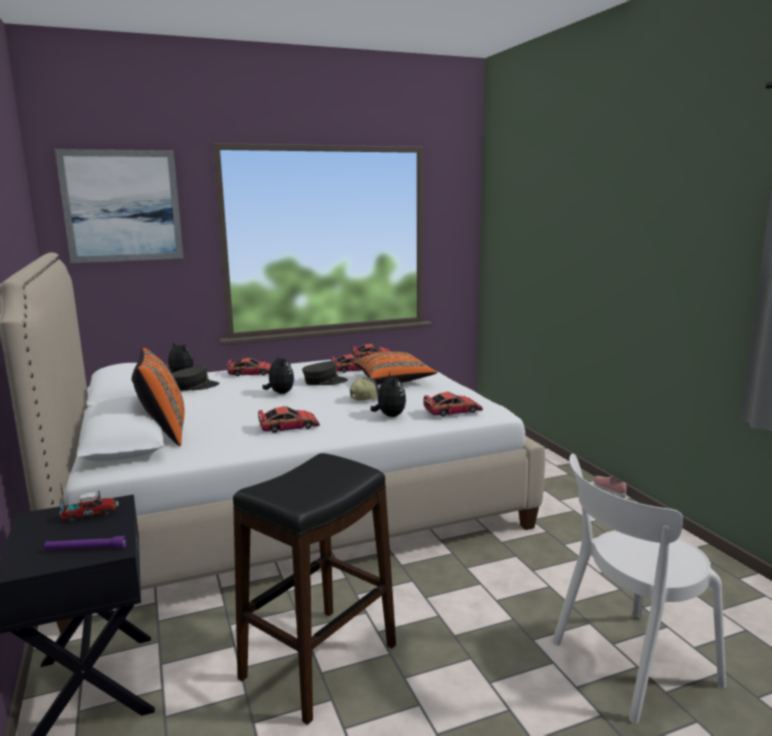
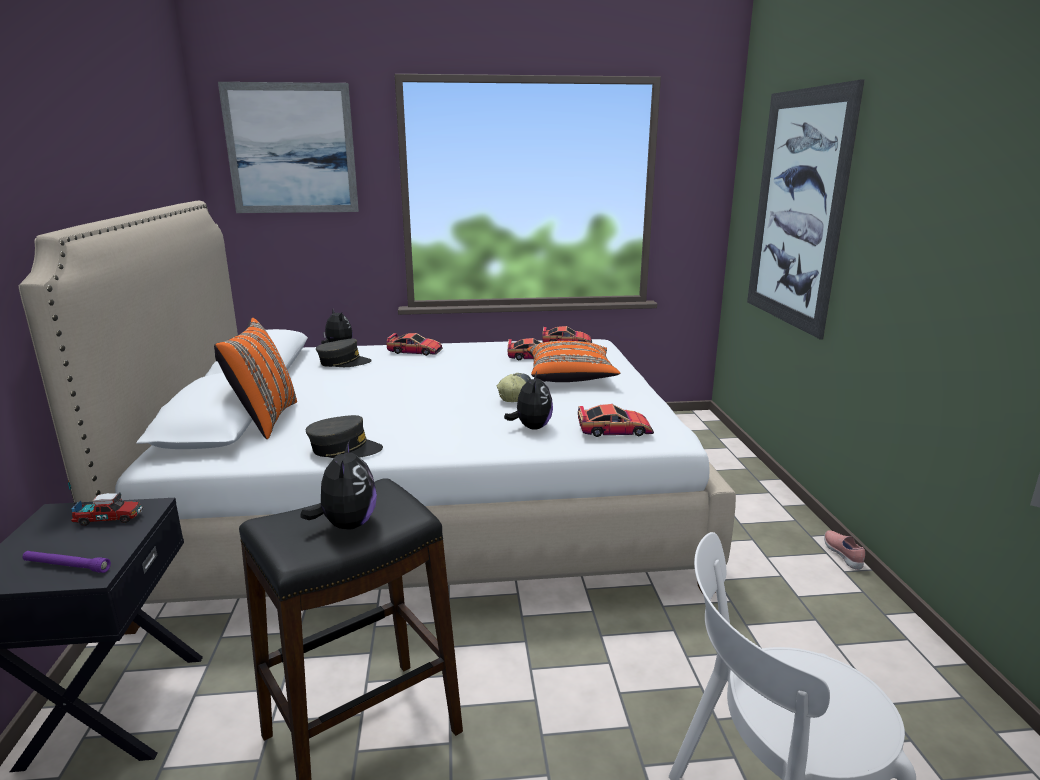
camera: 15 degrees right, 5 degrees up
toy car [258,406,320,433] -> none
plush toy [262,354,294,394] -> plush toy moved to [300,440,377,530]
grey cap [302,361,348,385] -> grey cap moved to [306,415,383,458]
none -> picture [747,79,865,339]

